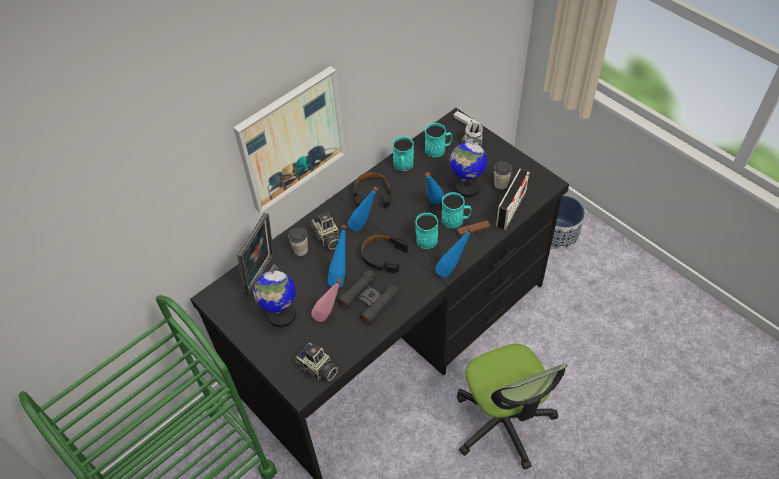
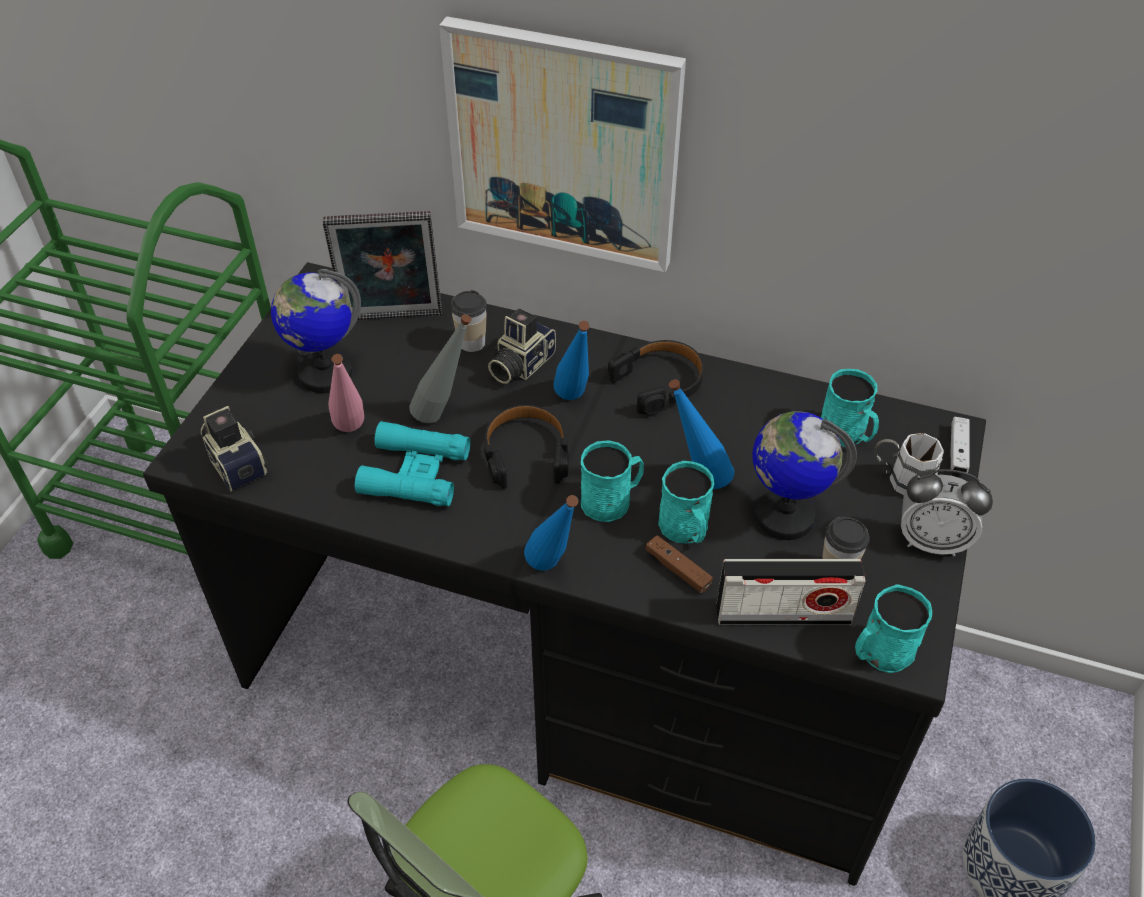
camera: 60 degrees right, 5 degrees down
camera [295,343,338,381] -> camera turned 135 degrees clockwise [201,406,268,492]
blue bottle [327,225,347,287] -> grey bottle [409,314,472,423]
black binoculars [337,270,399,325] -> turquoise binoculars [355,421,470,506]
turquoise mug [393,136,414,171] -> turquoise mug moved to [855,584,932,673]
none -> alarm clock [901,469,993,556]

